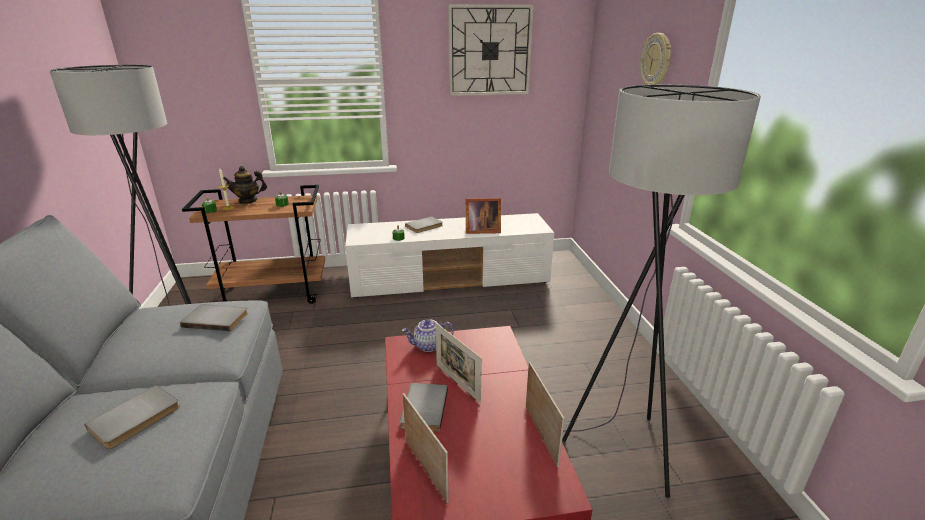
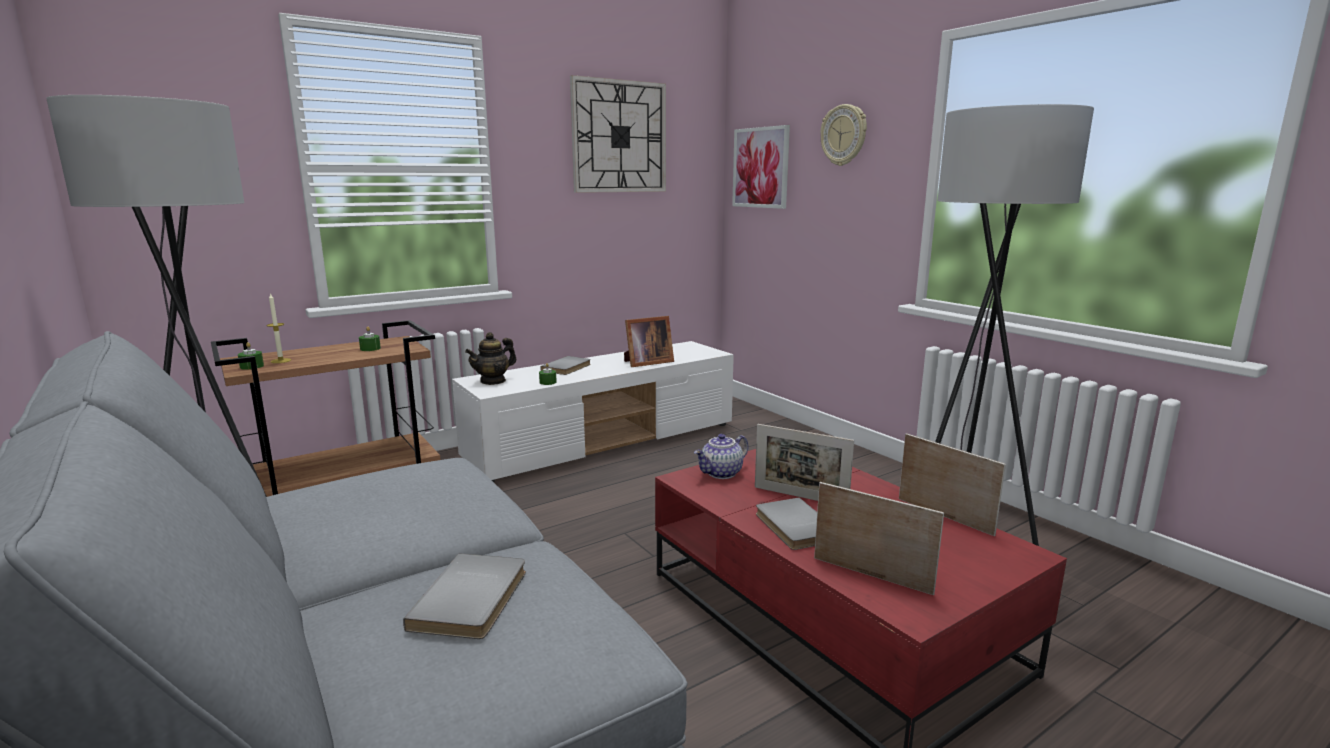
camera: 25 degrees left, 10 degrees down
grey book [180,304,248,332] -> none
teapot [223,166,267,204] -> teapot moved to [465,332,516,385]
none -> picture [732,125,790,209]

